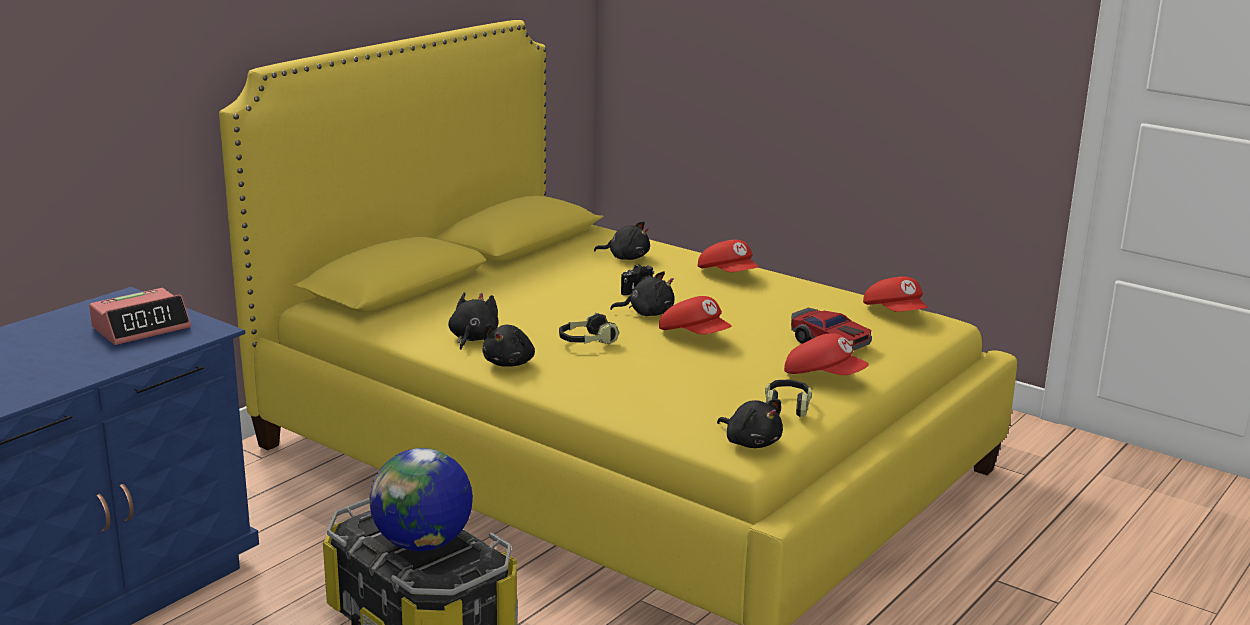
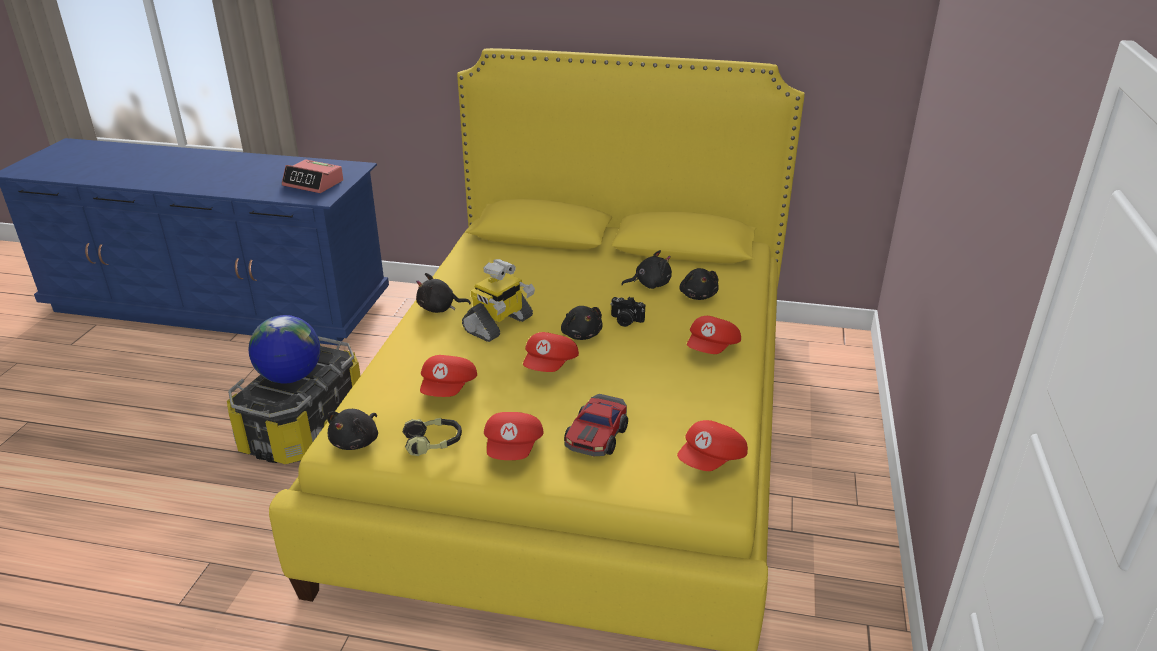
camera: 65 degrees right, 10 degrees up
black plush toy [448,292,499,350] -> black plush toy moved to [621,250,672,289]
headphones [559,313,620,344] -> toy robot [462,259,535,342]
none -> red cap [420,355,477,397]

